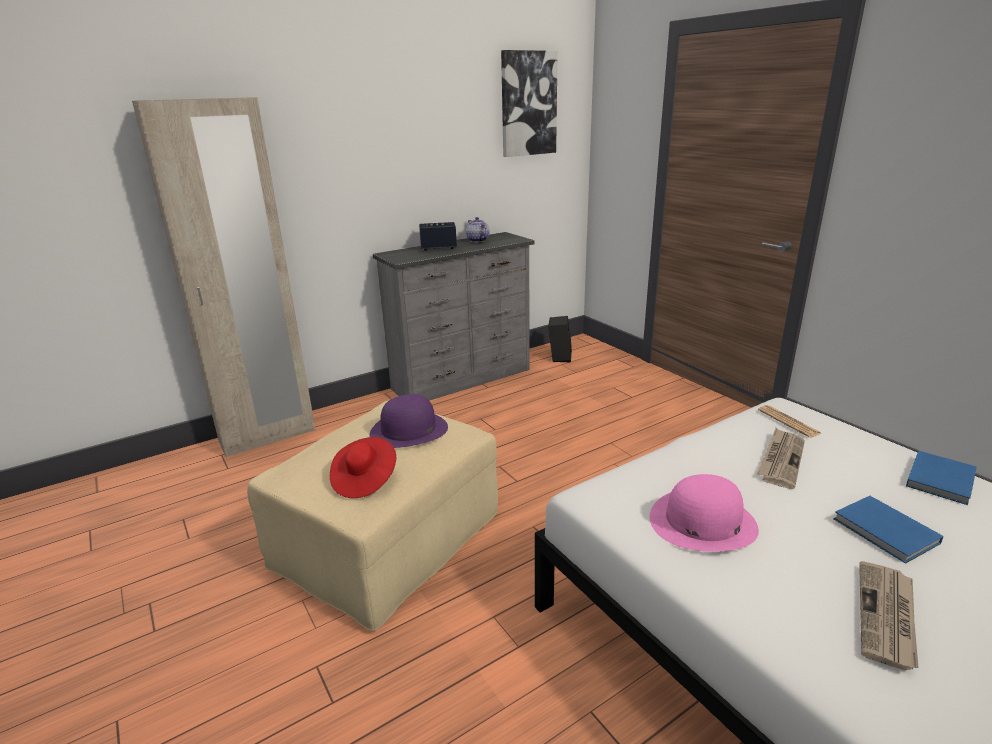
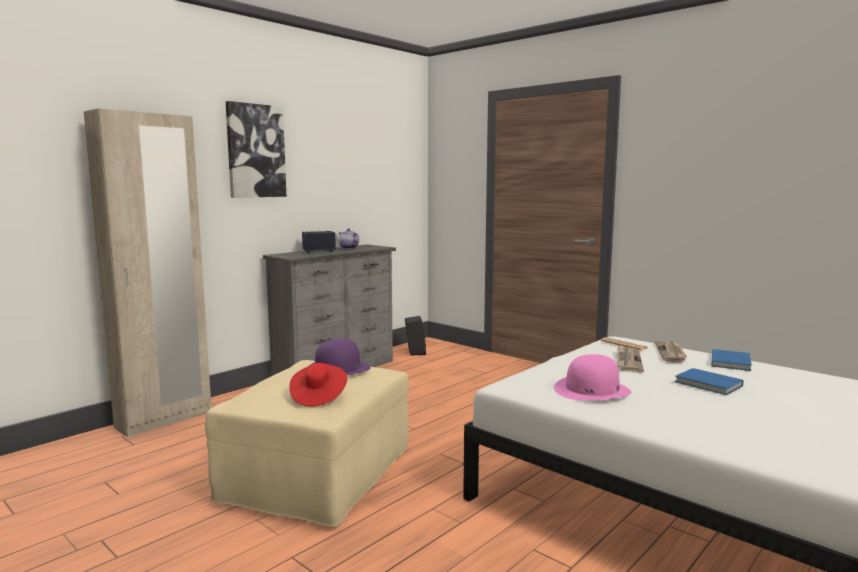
camera: 15 degrees left, 15 degrees down
picture [501,50,558,157] -> picture moved to [226,101,286,198]
newspaper [859,561,919,670] -> newspaper moved to [655,340,687,362]

